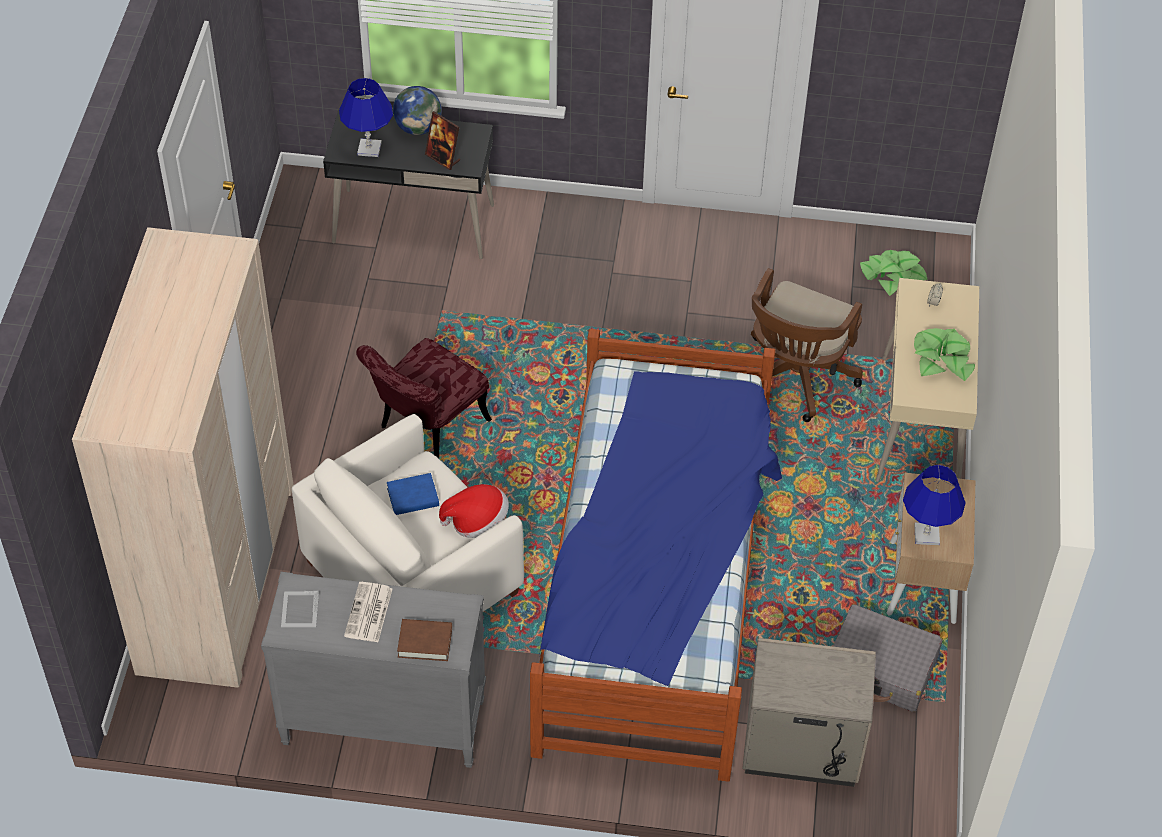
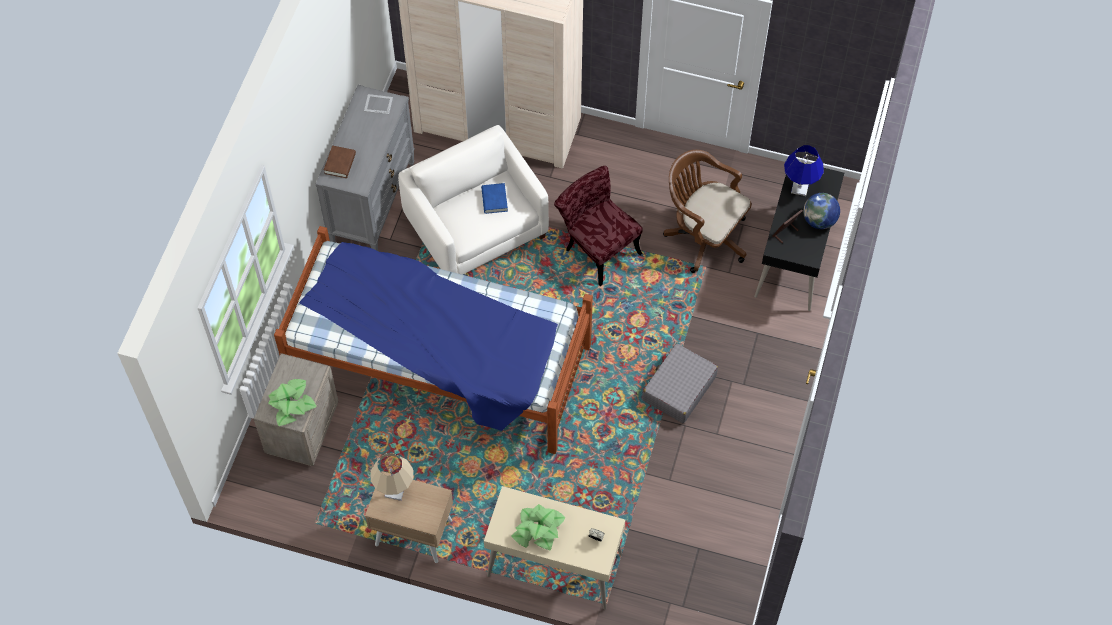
camera: 100 degrees right, 10 degrees up
newspaper [344,582,392,642] -> none
hat [439,484,509,538] -> none
brown office chair [751,268,863,422] -> brown office chair moved to [663,150,751,273]
grey suitcase [833,604,943,712] -> grey suitcase moved to [642,343,718,423]
potted plant [860,250,928,296] -> potted plant moved to [268,379,317,426]
blue table lamp [903,465,966,545] -> beige table lamp [371,453,413,501]

